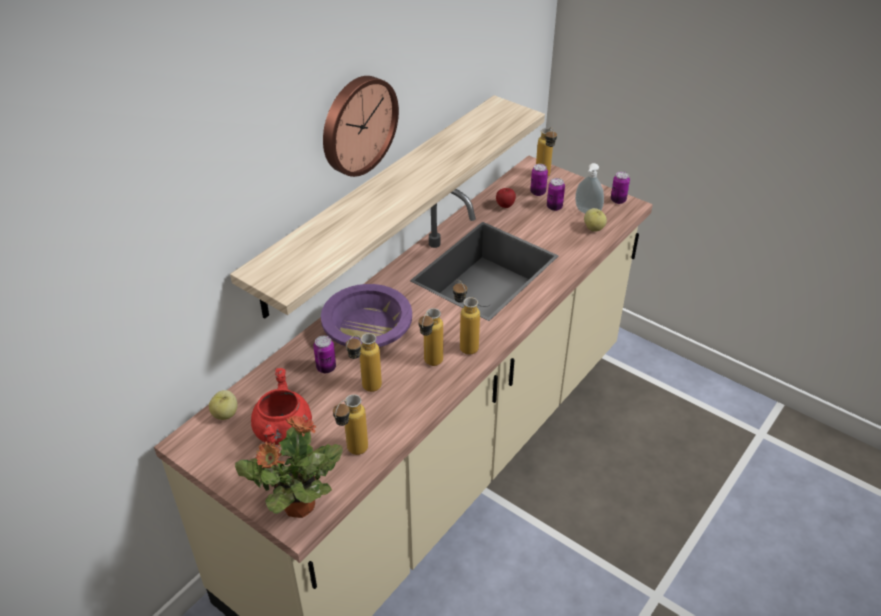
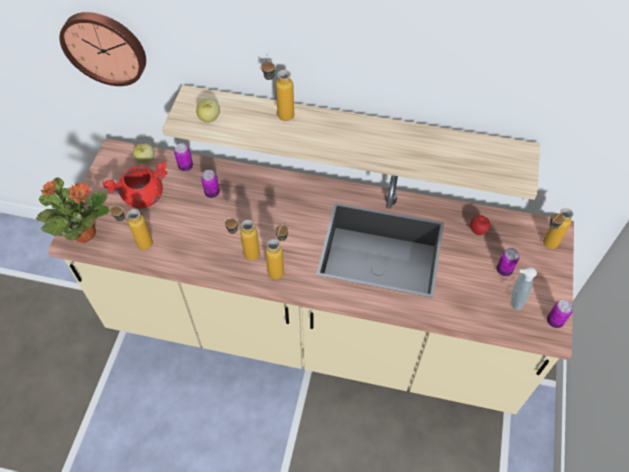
camera: 65 degrees right, 15 degrees up
purple bowl [321,284,412,348] -> none
wall clock [323,76,399,177] -> wall clock moved to [59,12,146,86]
bottle [346,333,382,392] -> bottle moved to [261,60,294,121]
can [530,164,548,196] -> can moved to [174,143,193,171]
apple [584,208,607,232] -> apple moved to [196,98,220,123]

